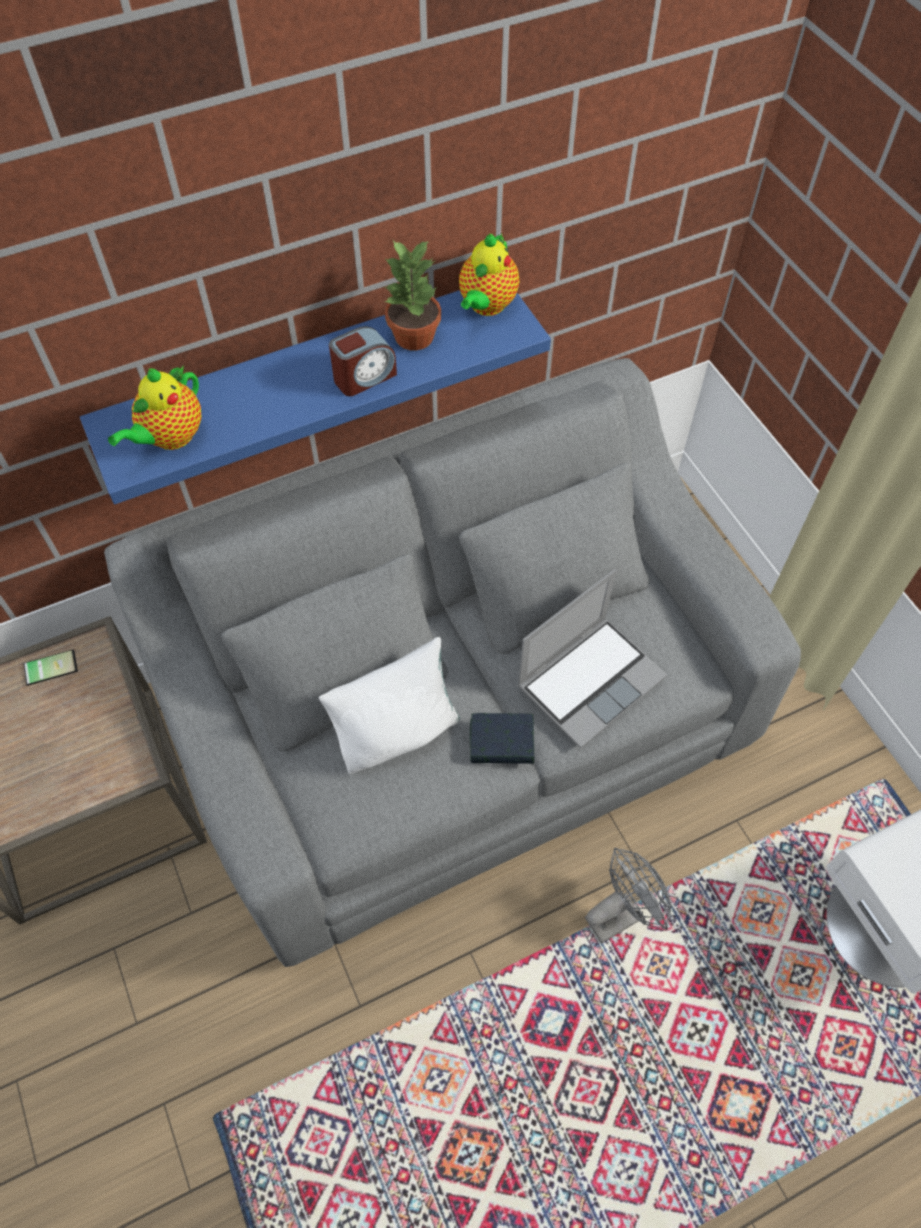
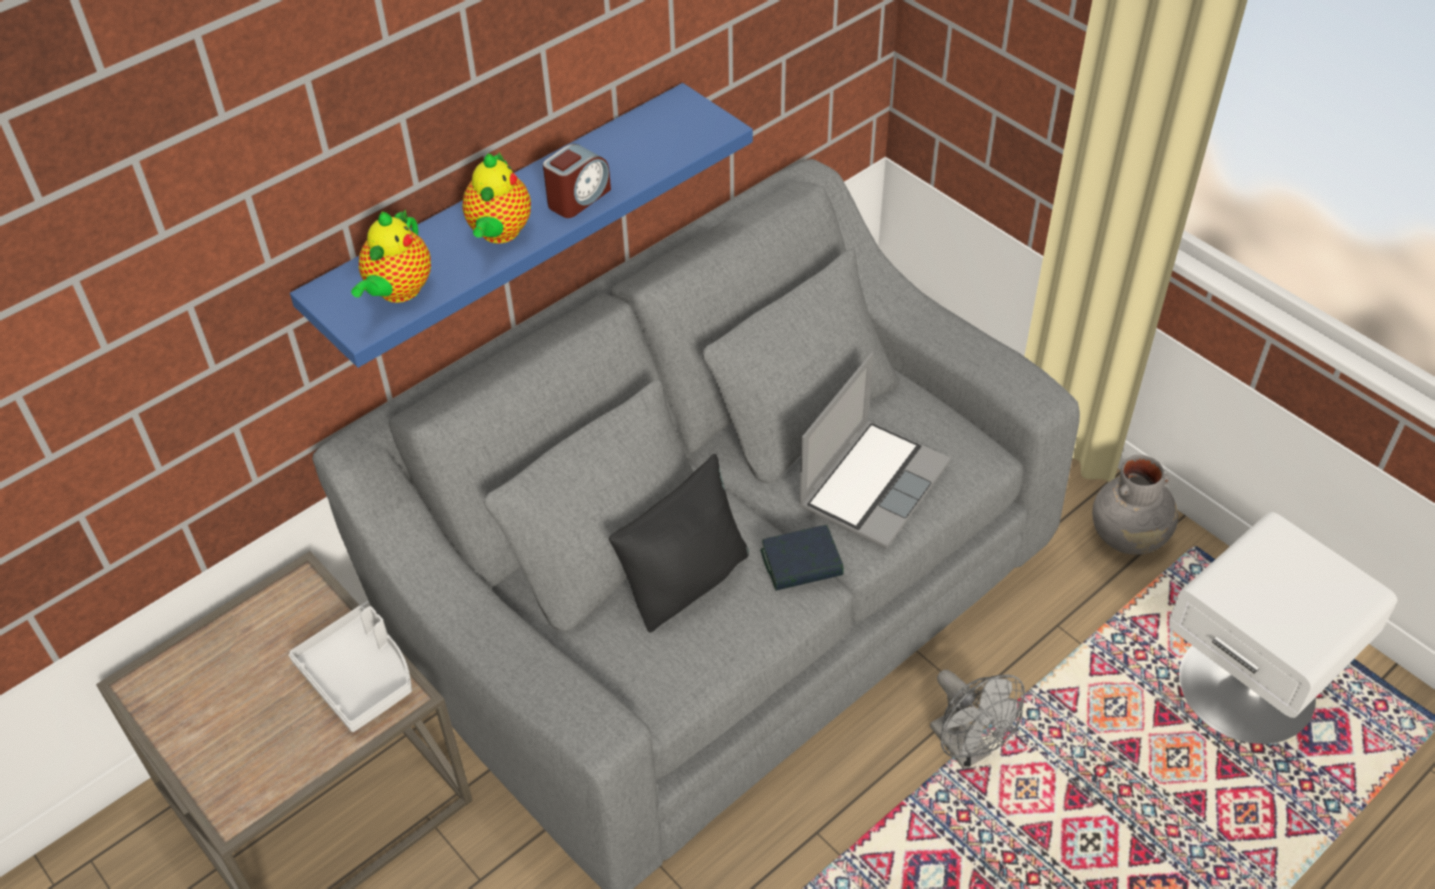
camera: 15 degrees left, 10 degrees down
phone [23,649,78,686] -> none
white pillow [319,637,460,774] -> black pillow [609,454,749,633]
potted plant [384,241,441,350] -> none
teapot [459,234,519,316] -> teapot moved to [462,152,531,244]
grey fan [585,848,672,944] -> grey fan turned 105 degrees clockwise [930,670,1025,770]
none -> grey tray [289,606,412,732]
none -> grey vase [1092,455,1178,555]

